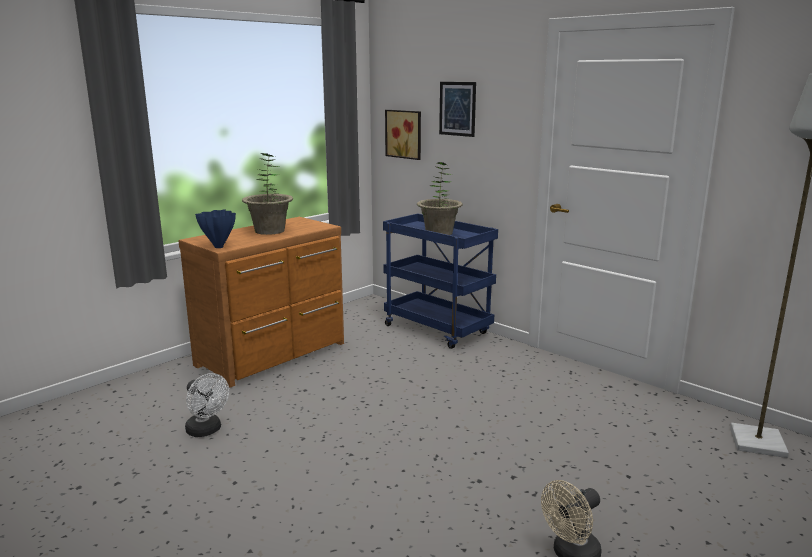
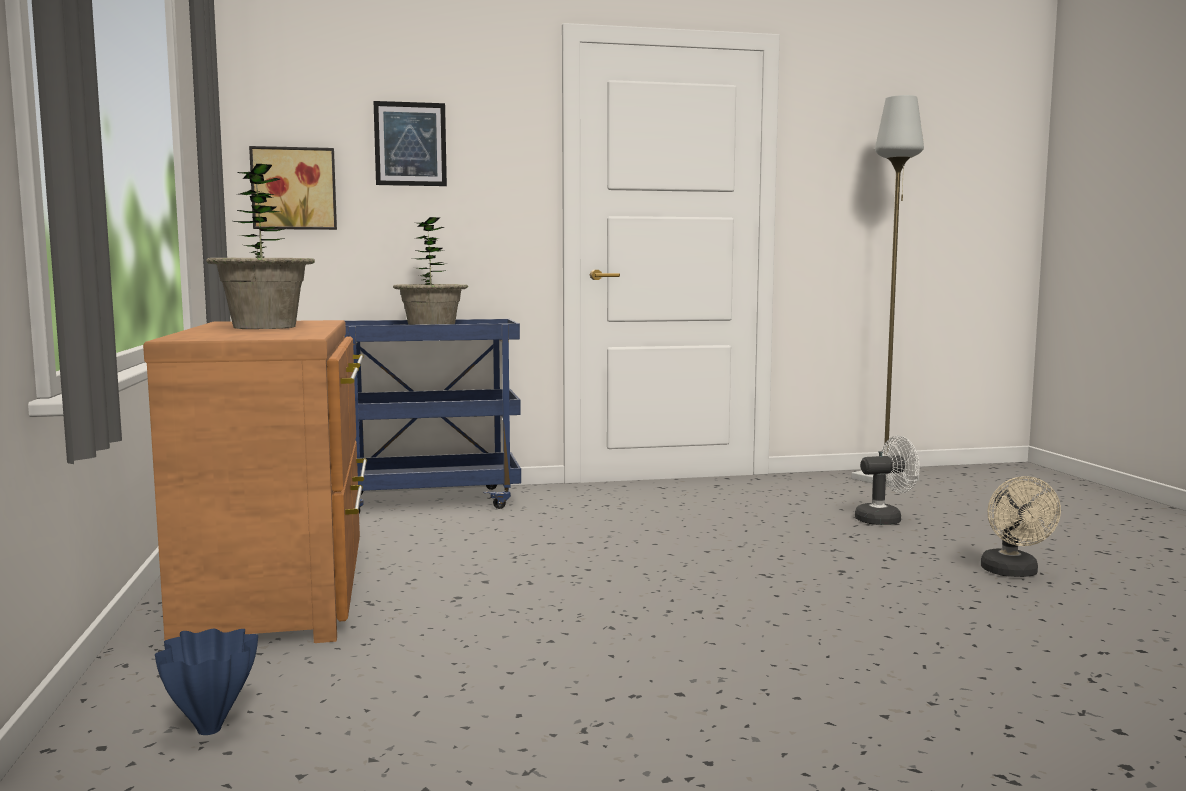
camera: 55 degrees left, 10 degrees down
white fan [185,373,229,437] -> white fan moved to [855,436,920,525]
blue vase [195,209,236,248] -> blue vase moved to [155,629,258,735]

